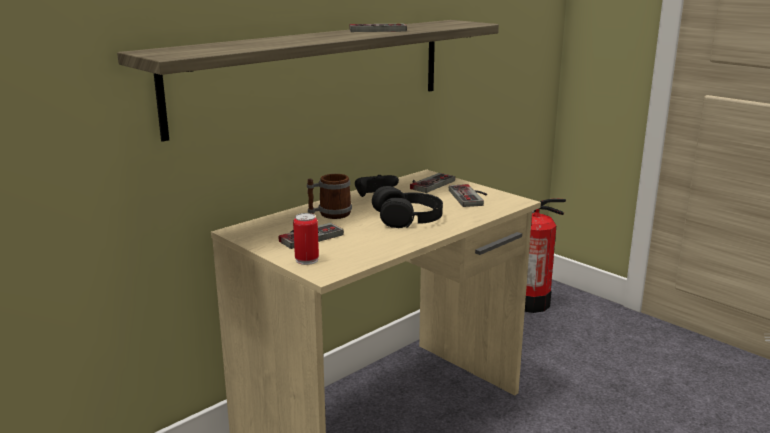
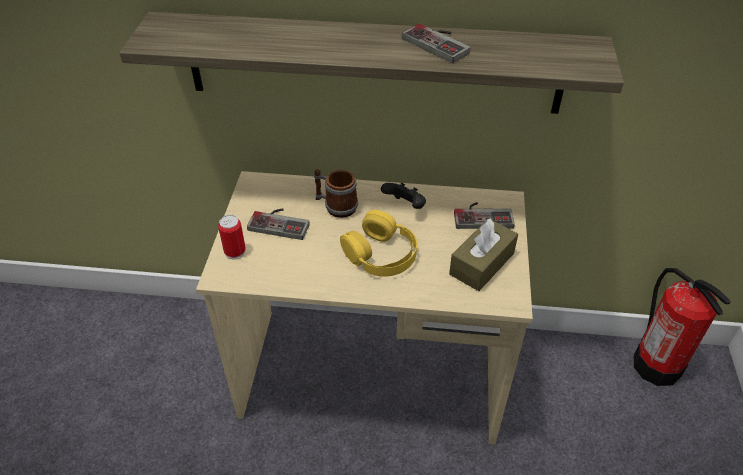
camera: 50 degrees right, 25 degrees up
black headphones [372,186,443,228] -> yellow headphones [340,210,417,277]
game controller [449,184,487,207] -> brown tissue box [449,218,518,291]

